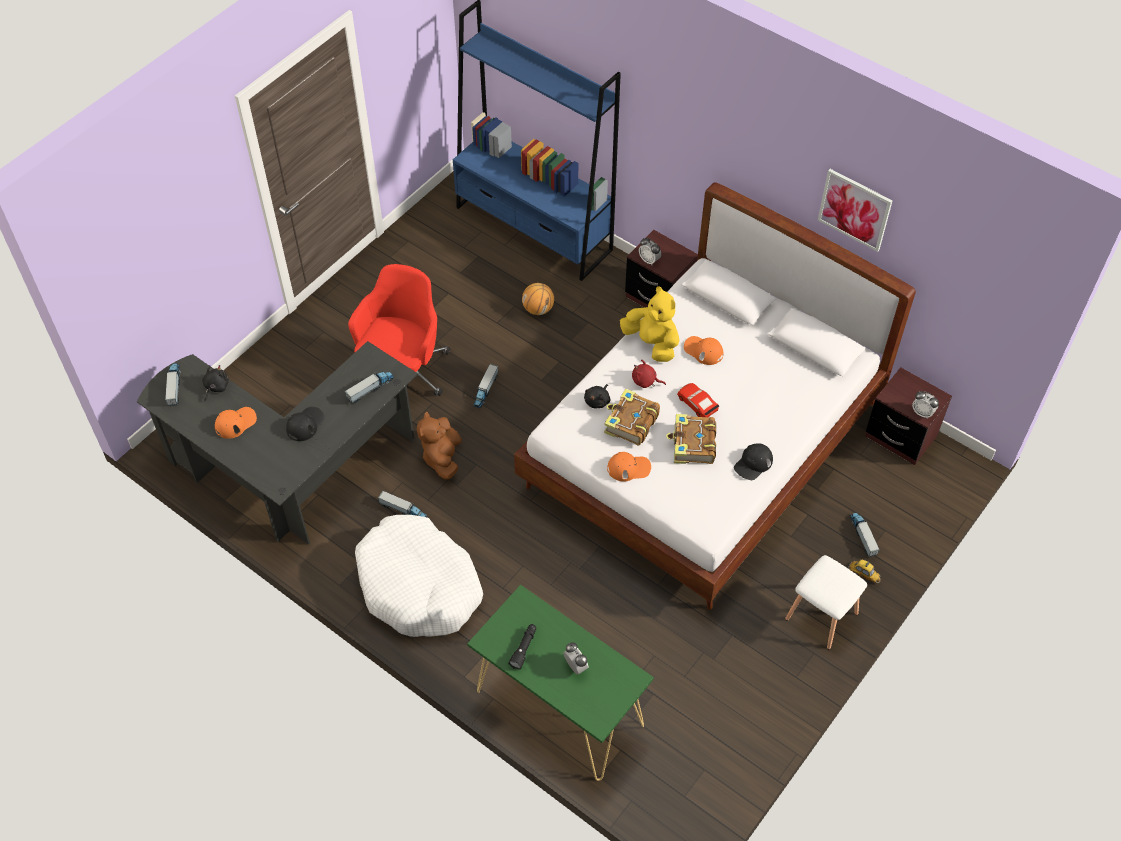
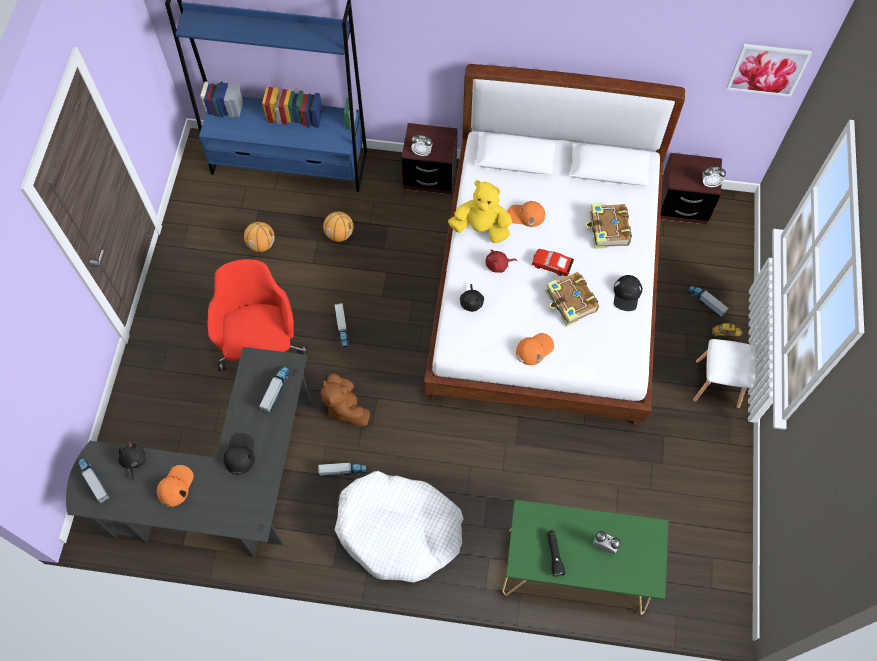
camera: 30 degrees left, 10 degrees up
book [604,389,660,446] -> book moved to [586,204,632,249]
picture [818,169,893,252] -> picture moved to [726,44,812,97]
none -> basketball [244,222,275,252]

